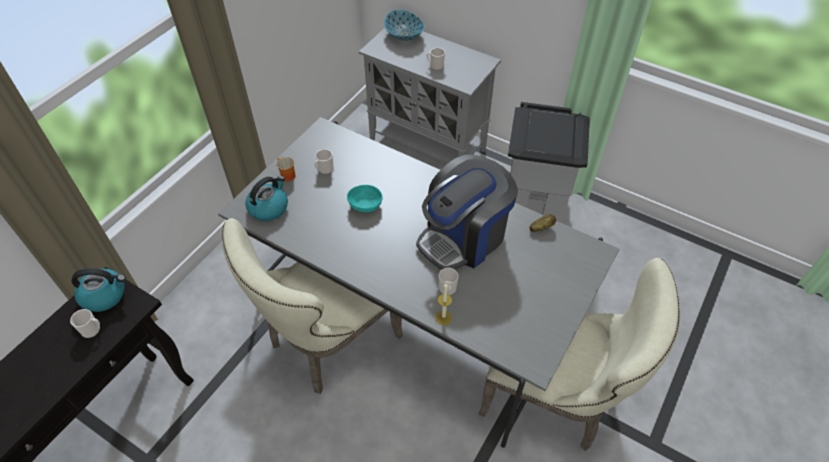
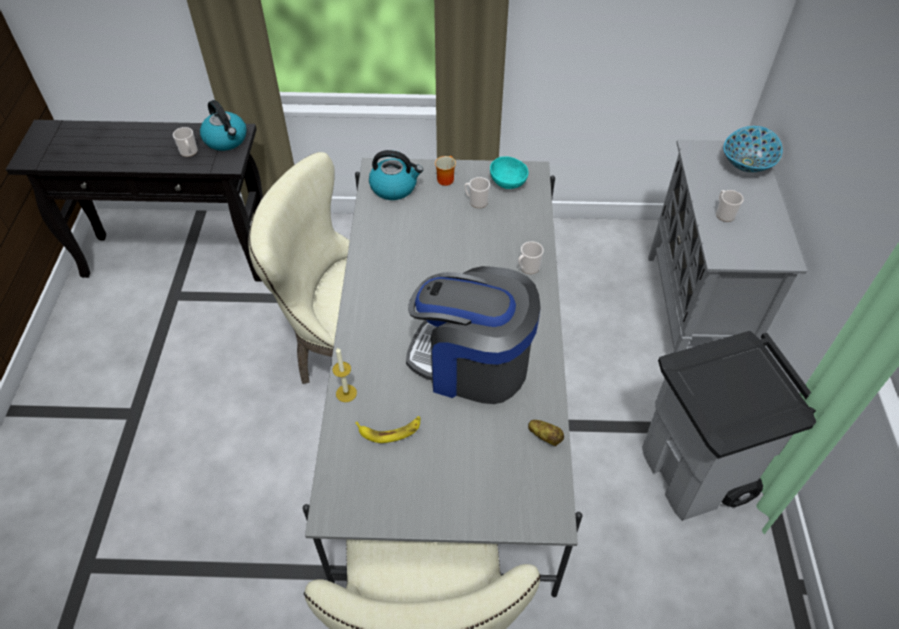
camera: 60 degrees right, 0 degrees up
turquoise bowl [347,185,382,212] -> turquoise bowl moved to [490,156,528,189]
mug [439,268,458,295] -> mug moved to [518,241,543,274]
none -> banana [355,416,420,443]

